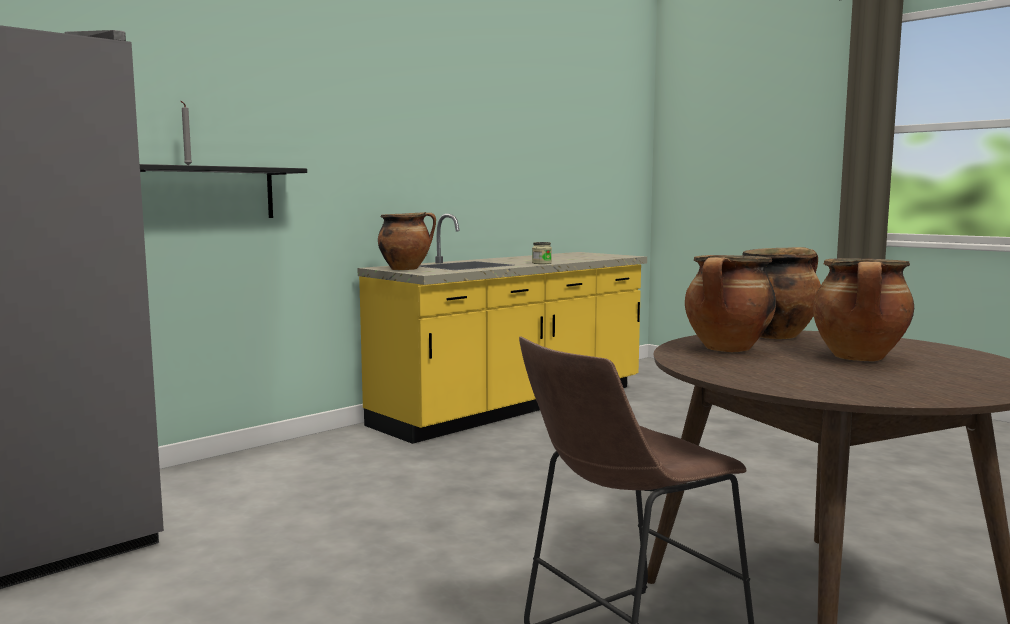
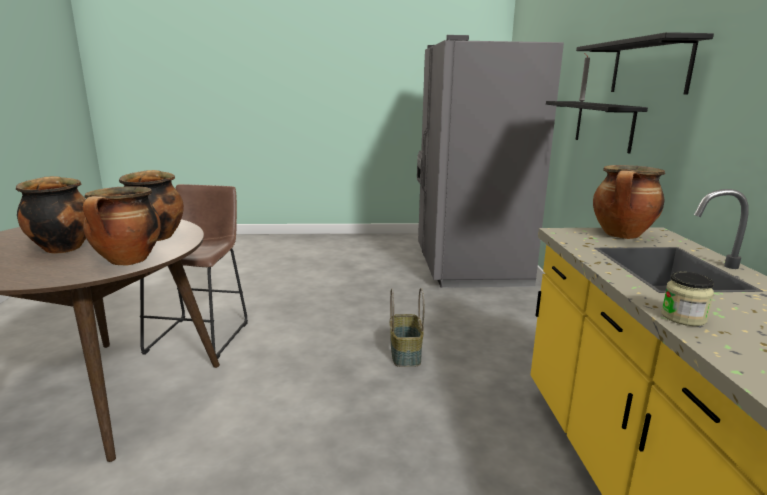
camera: 130 degrees right, 10 degrees up
none -> basket [389,288,424,367]
none -> black shelf [576,32,714,95]

